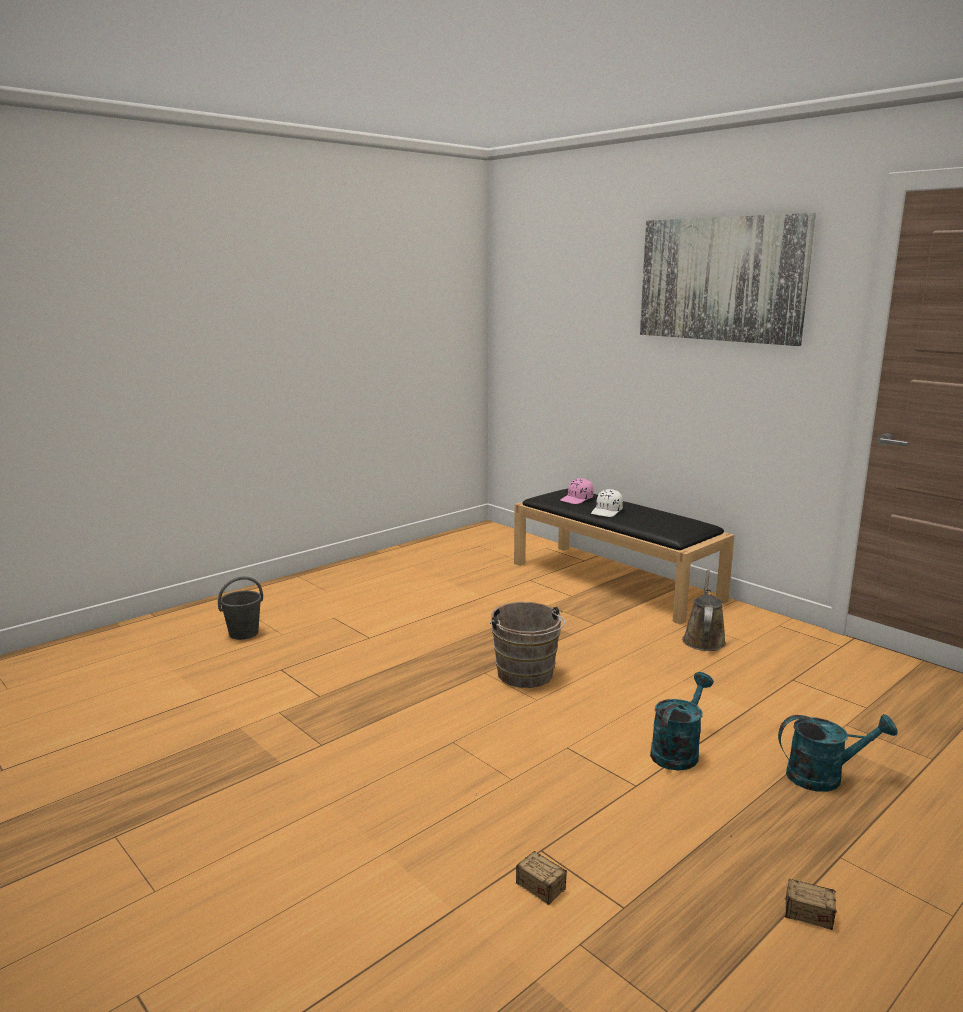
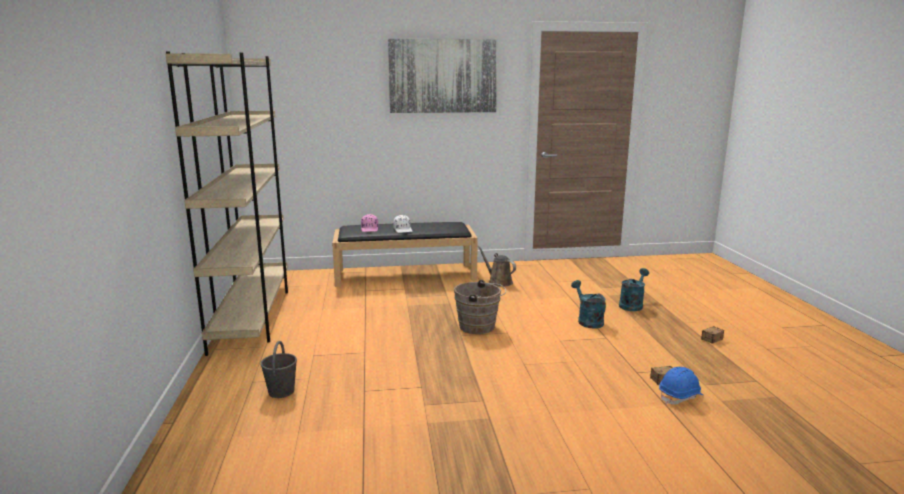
camera: 55 degrees left, 0 degrees up
none -> beige bookcase [165,52,288,356]
none -> blue hard hat [659,367,703,405]

